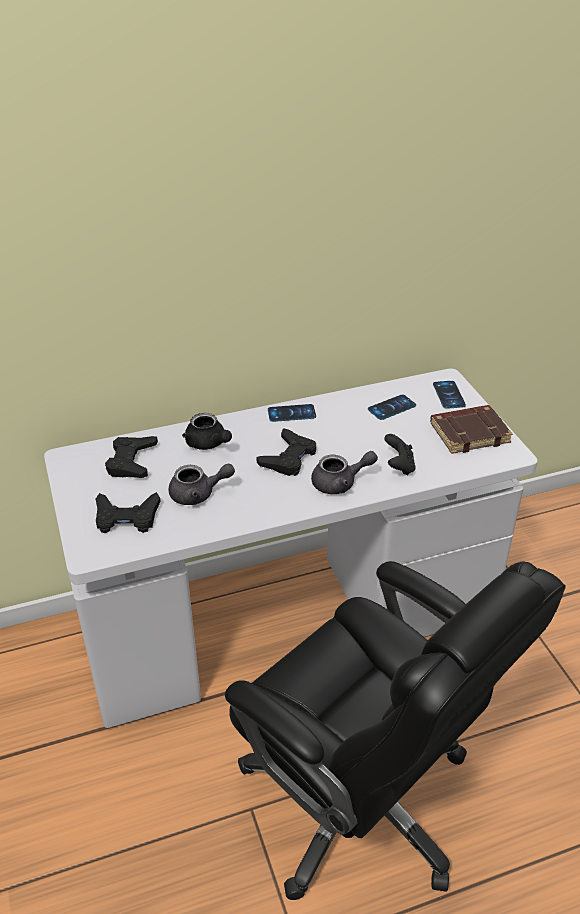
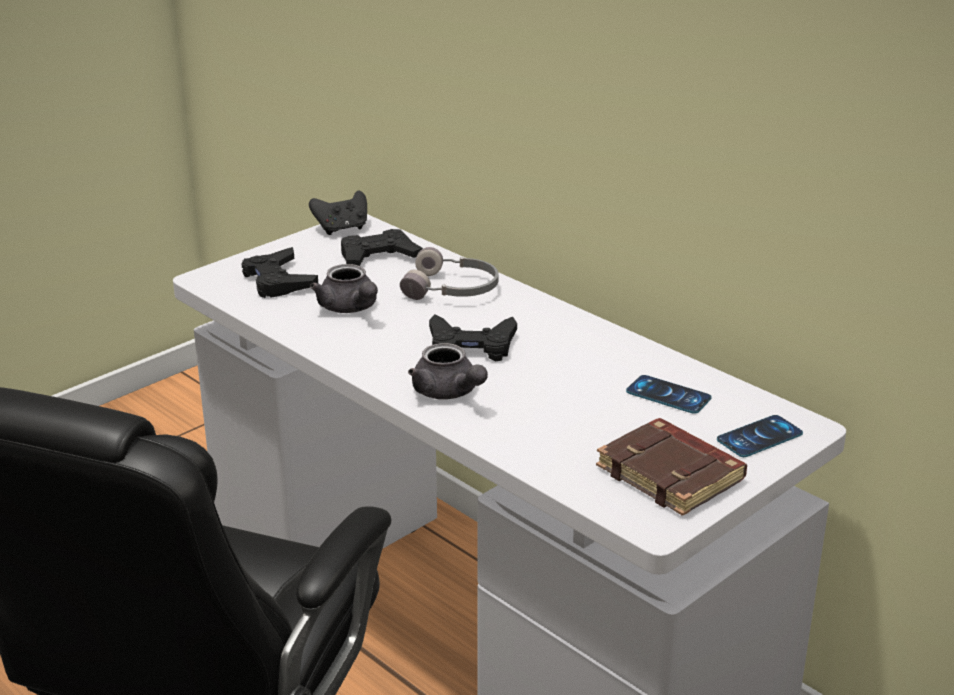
camera: 65 degrees right, 10 degrees down
black teapot [182,413,232,450] -> grey headphones [400,247,498,300]
phone [268,404,316,422] -> none
black game controller [384,434,416,476] -> black game controller moved to [309,190,367,235]

